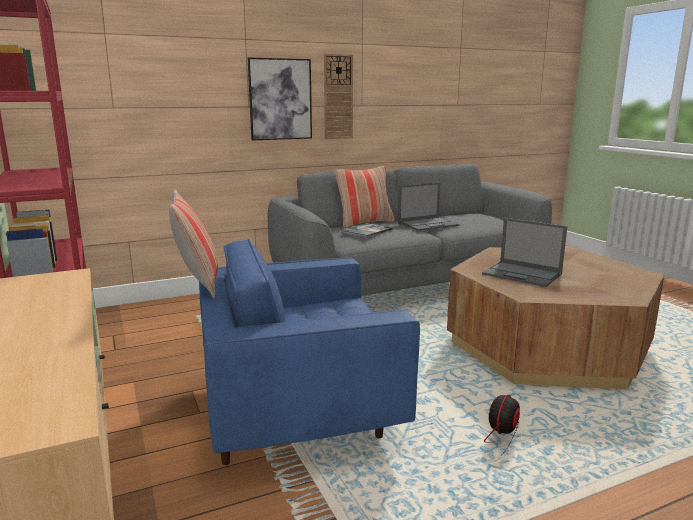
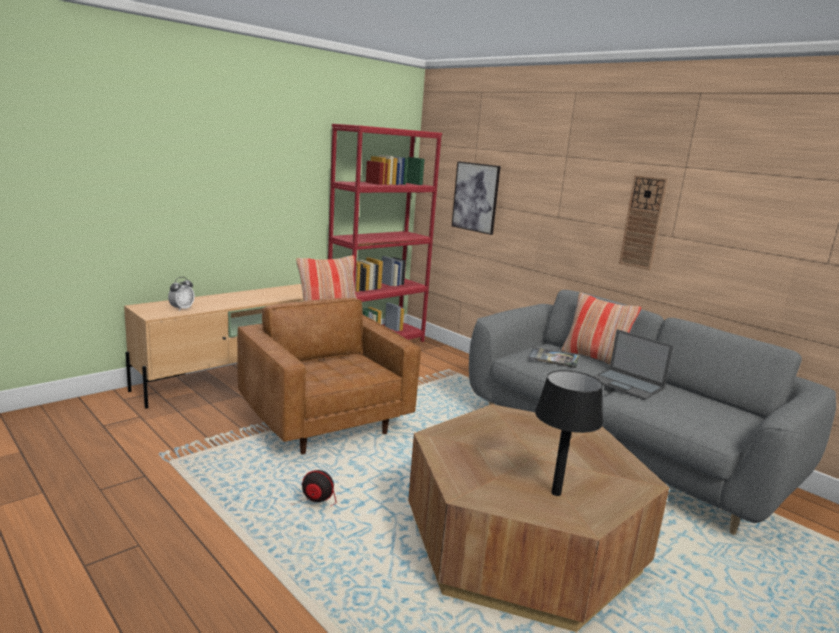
camera: 70 degrees right, 0 degrees up
blue armchair [199,239,420,466] -> brown armchair [237,298,421,454]
picture [248,57,312,140] -> picture moved to [452,161,501,235]
laptop [482,218,567,287] -> none
none -> alarm clock [168,277,195,312]
none -> black table lamp [535,370,603,496]

